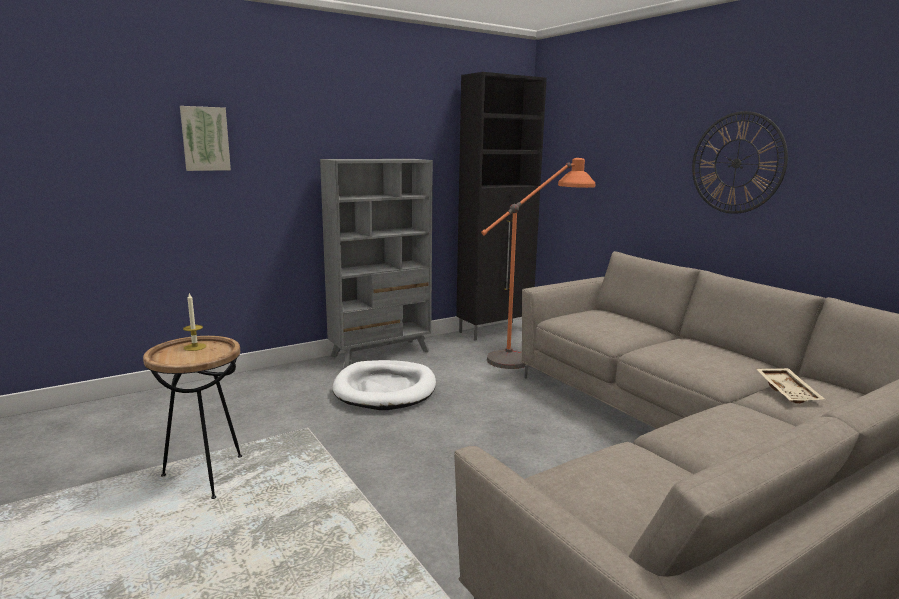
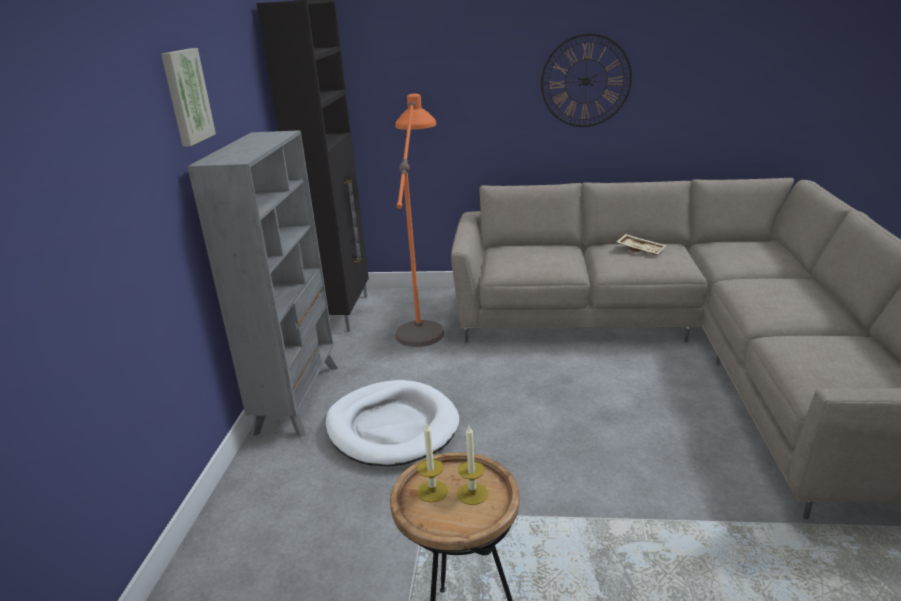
camera: 50 degrees left, 10 degrees up
picture [180,106,231,171] -> picture moved to [161,48,216,147]
beige tray [756,368,825,403] -> beige tray moved to [616,234,666,255]
none -> candle [457,426,488,505]

